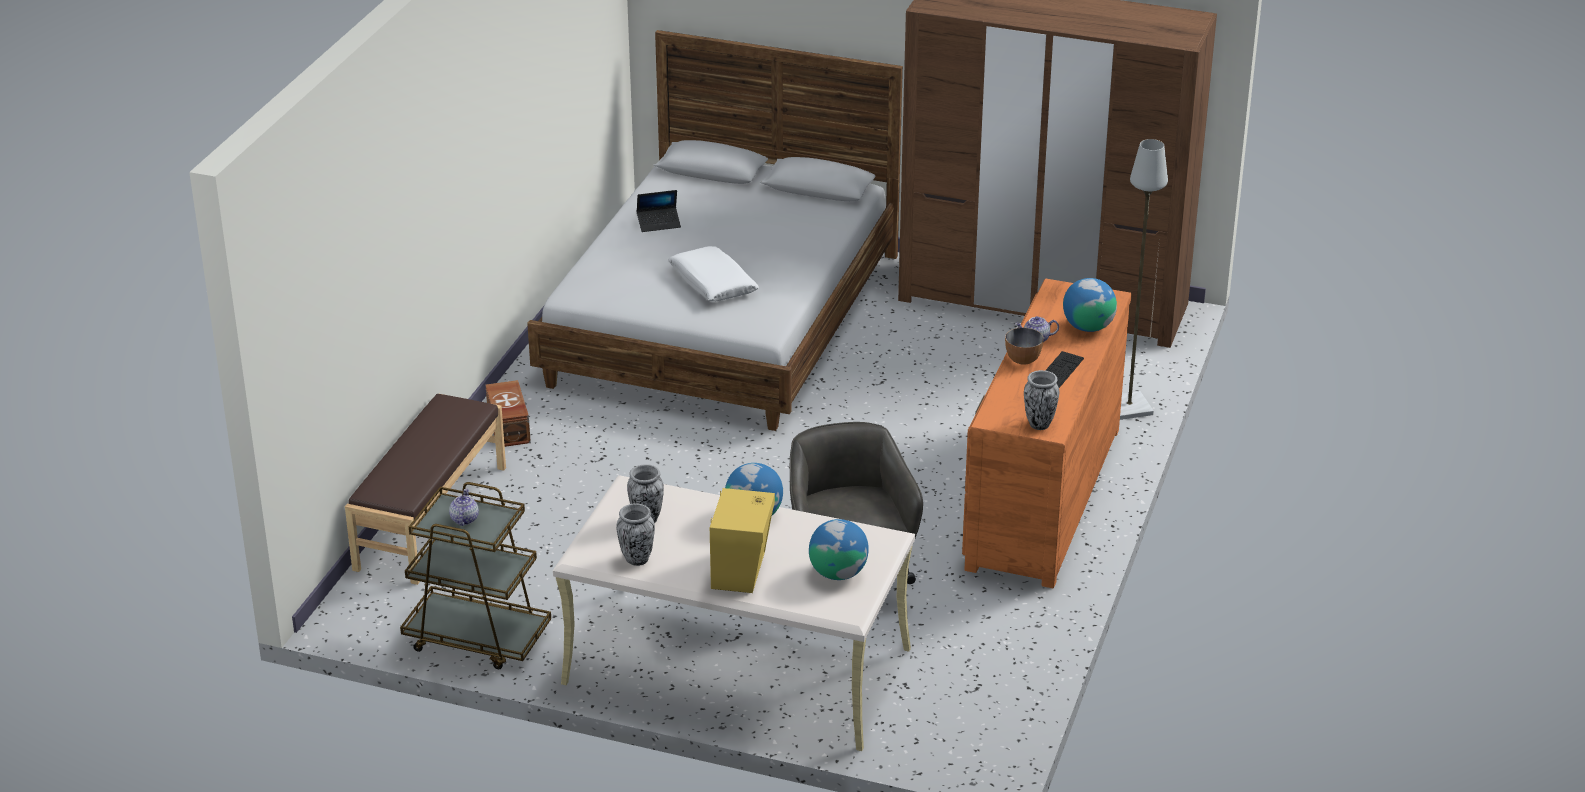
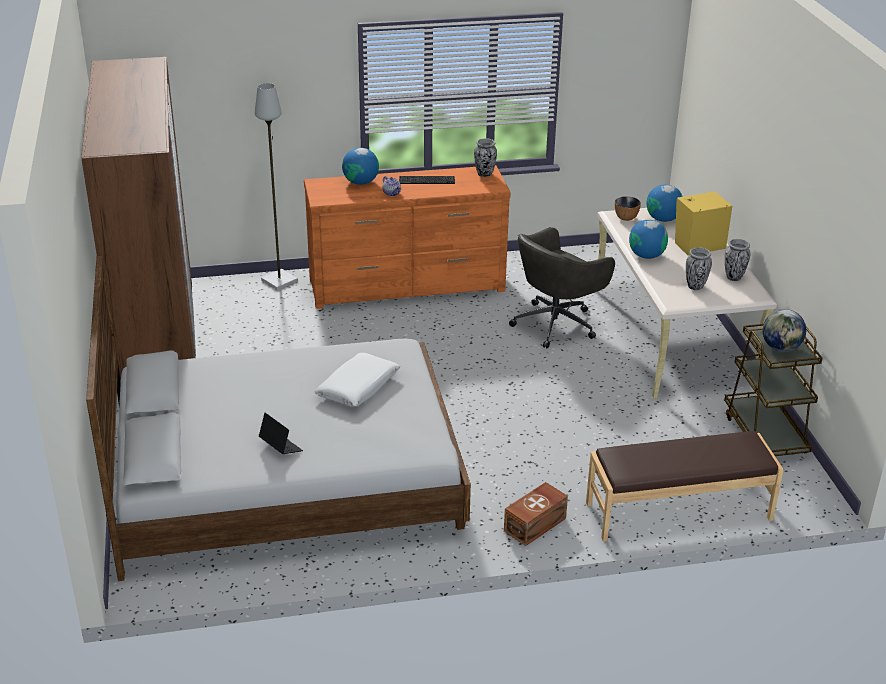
camera: 120 degrees left, 0 degrees up
teapot [449,489,479,526] -> globe [763,309,806,352]
bowl [1005,328,1044,365] -> bowl moved to [615,196,641,221]

